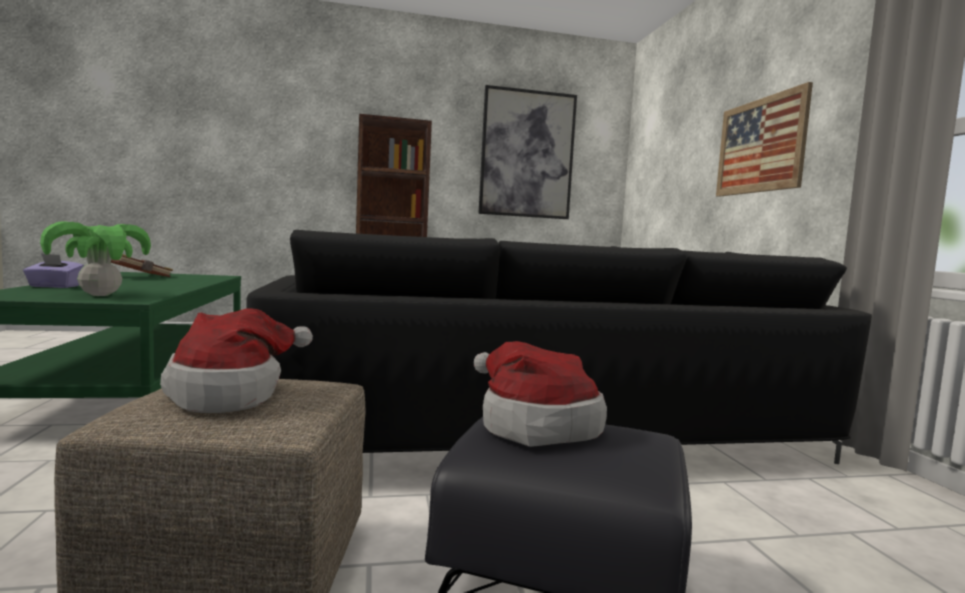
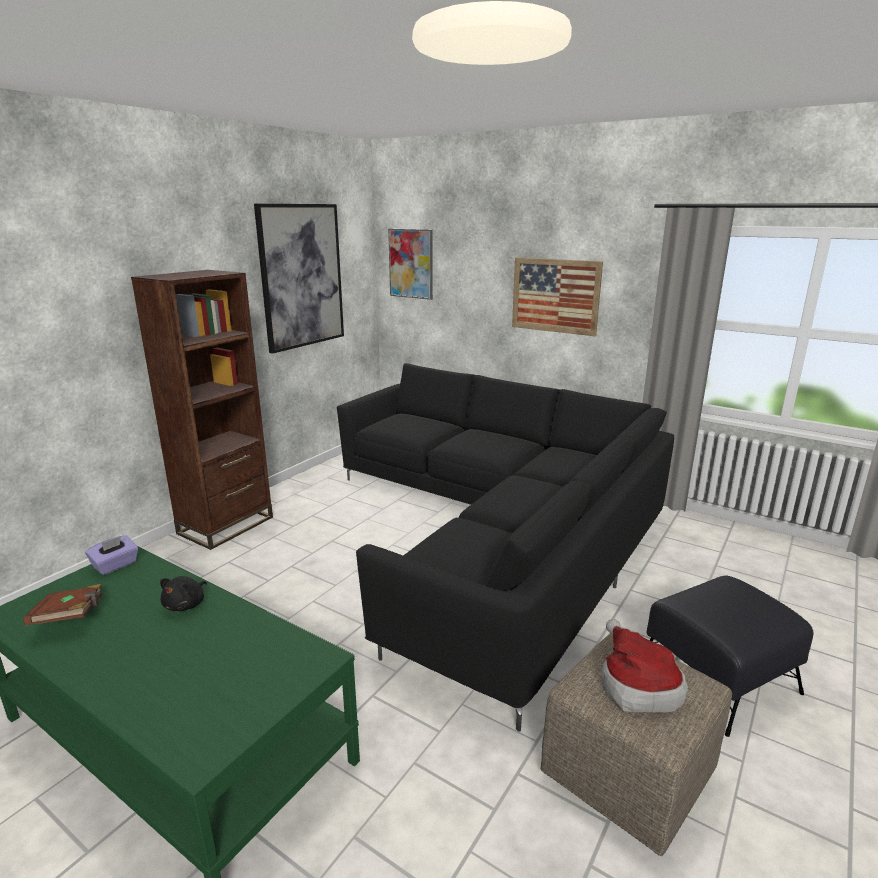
camera: 45 degrees left, 15 degrees up
purple tissue box [23,253,84,288] -> purple tissue box moved to [85,535,138,575]
potted plant [40,221,151,296] -> none
hat [474,341,607,447] -> none
none -> black plush toy [160,576,207,611]
none -> picture [388,229,433,300]

